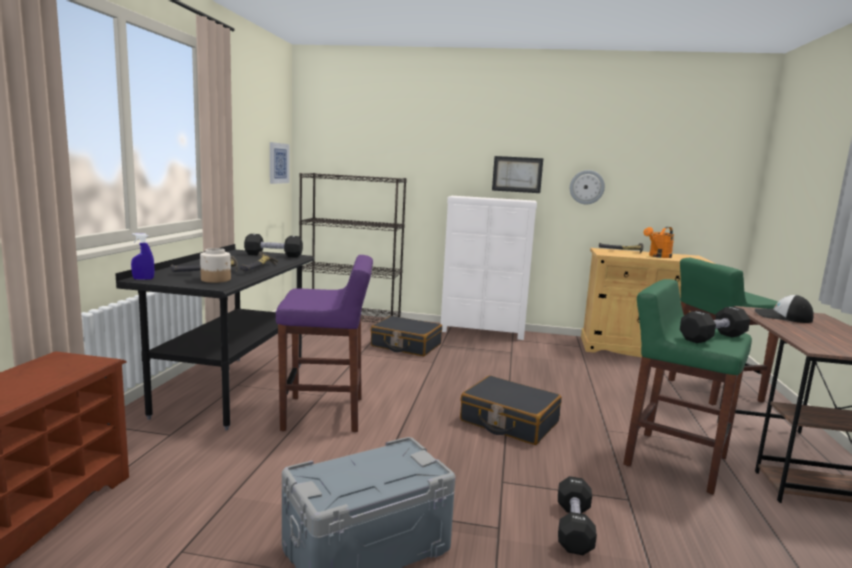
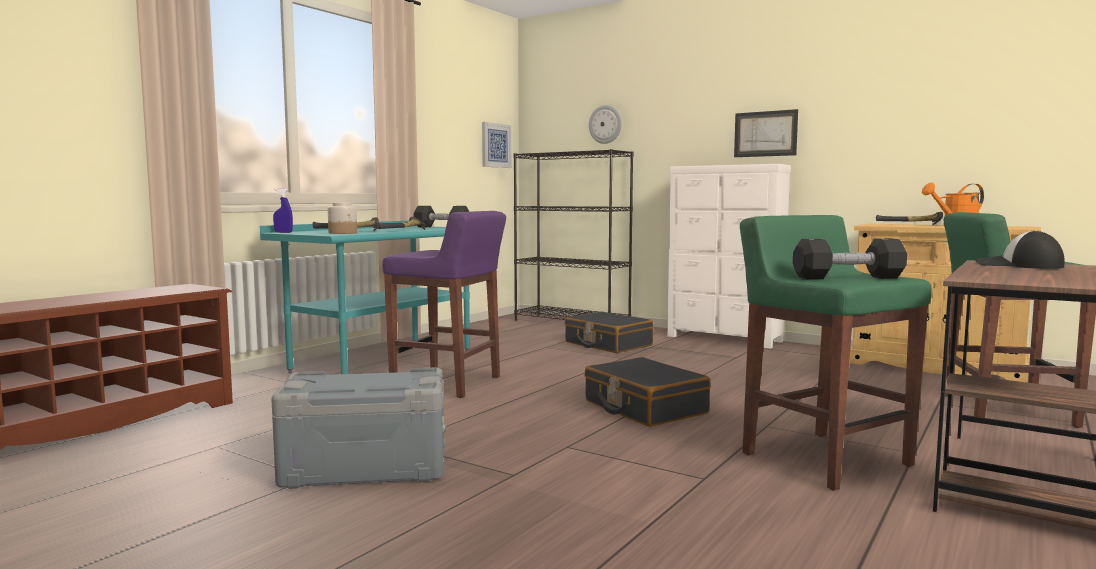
camera: 25 degrees right, 5 degrees down
black desk [115,244,314,431] -> turquoise desk [260,221,470,374]
black dumbbell [558,476,597,555] -> none
wall clock [570,170,605,204] -> wall clock moved to [589,105,622,144]

